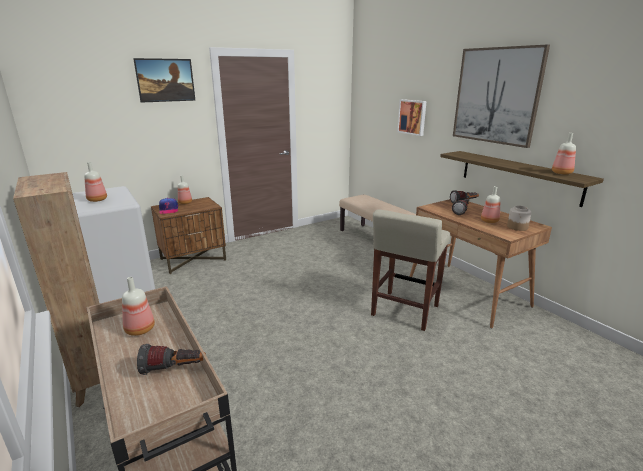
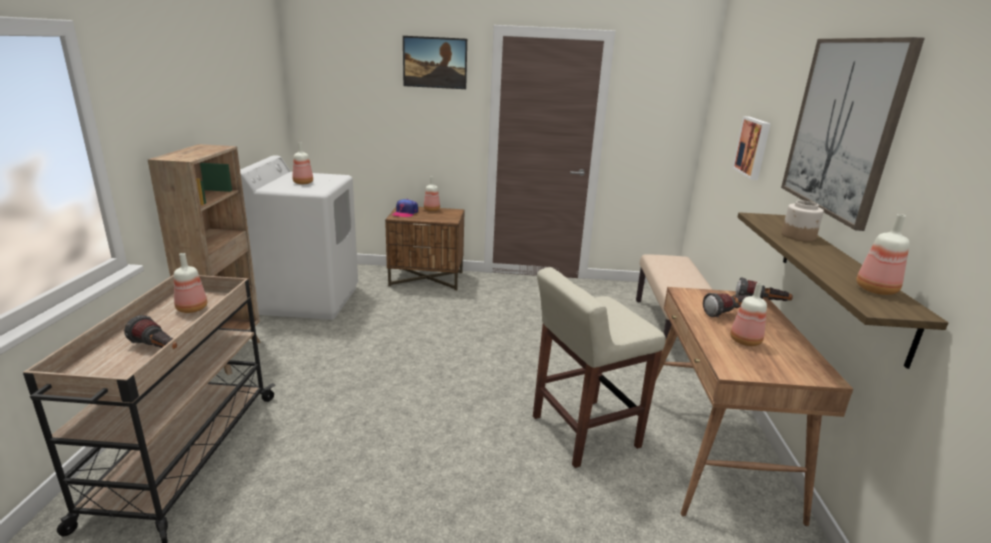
camera: 35 degrees right, 0 degrees up
jar [507,206,532,231] -> jar moved to [782,200,824,242]

